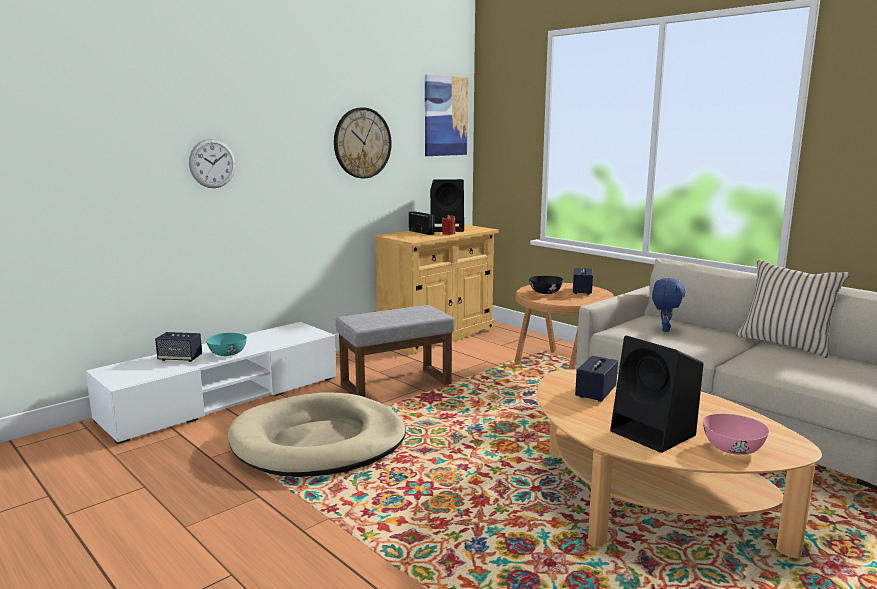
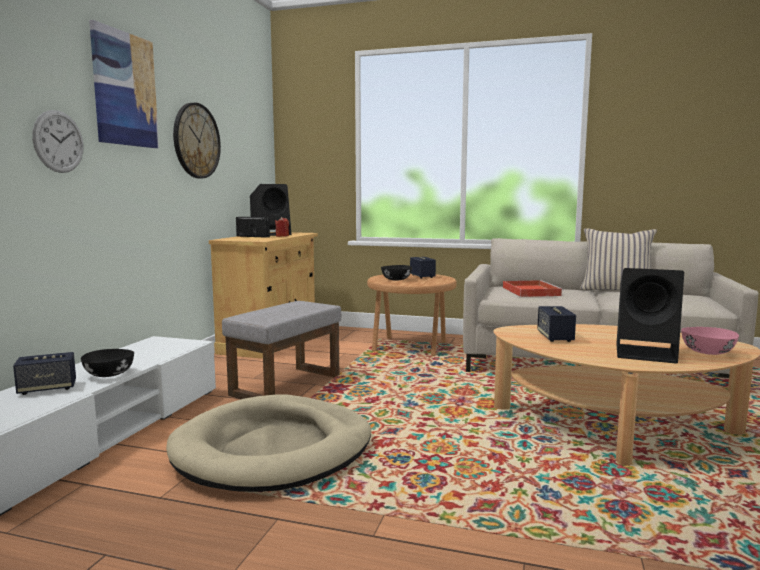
camera: 30 degrees left, 5 degrees down
turquoise bowl [206,333,247,356] -> black bowl [81,349,134,377]
picture [425,75,469,156] -> picture moved to [89,20,159,148]
blue plush toy [652,278,685,332] -> red tray [503,280,564,297]

